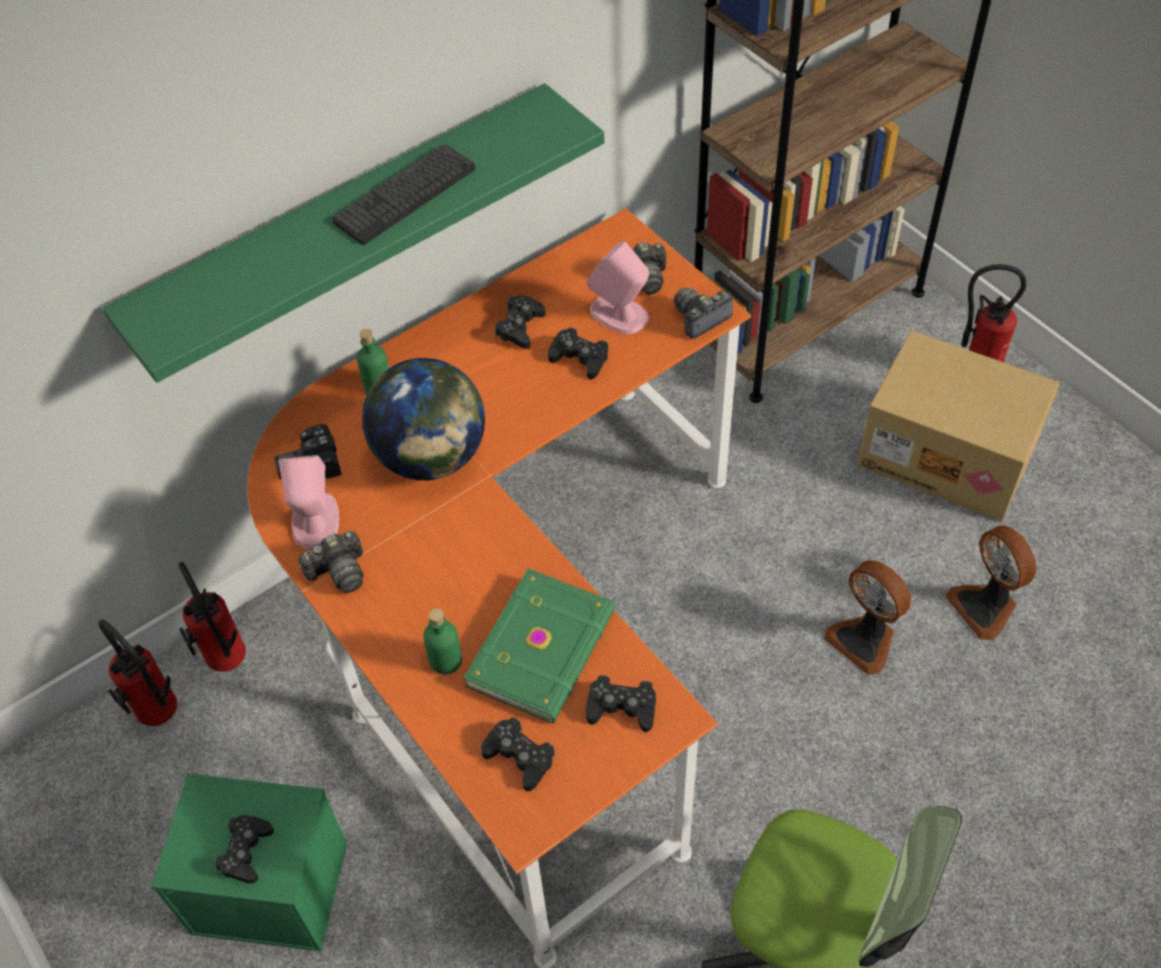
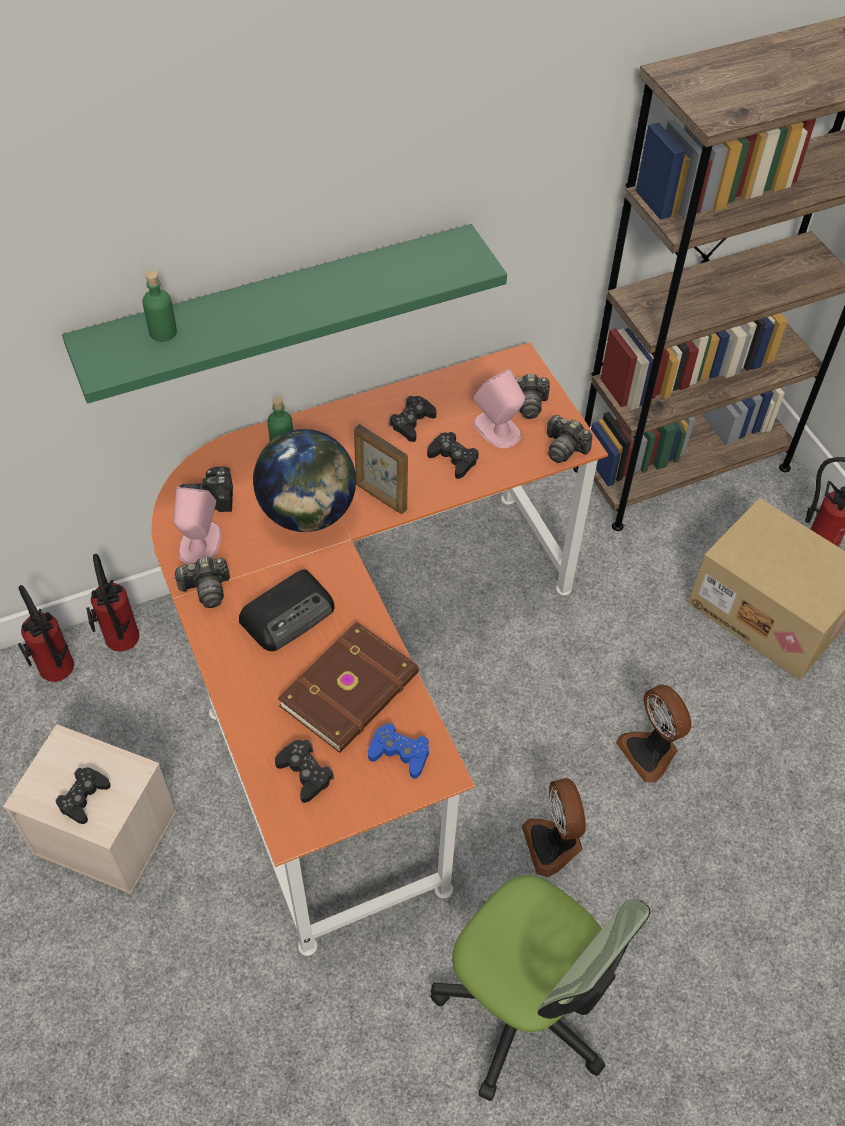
camera: 10 degrees right, 0 degrees up
green storage box [151,773,347,951] -> beige storage box [3,724,176,894]
keyboard [332,144,476,245] -> none
green bottle [423,608,462,675] -> green bottle moved to [142,271,177,342]
green book [464,568,615,724] -> brown book [278,622,419,753]
black game controller [586,675,656,732] -> blue game controller [368,723,429,779]
camera [674,288,733,339] -> camera turned 120 degrees counterclockwise [547,415,593,463]
fan [945,526,1037,640] -> fan moved to [522,778,586,877]
none -> radio [239,570,335,651]
none -> picture frame [354,424,408,514]

